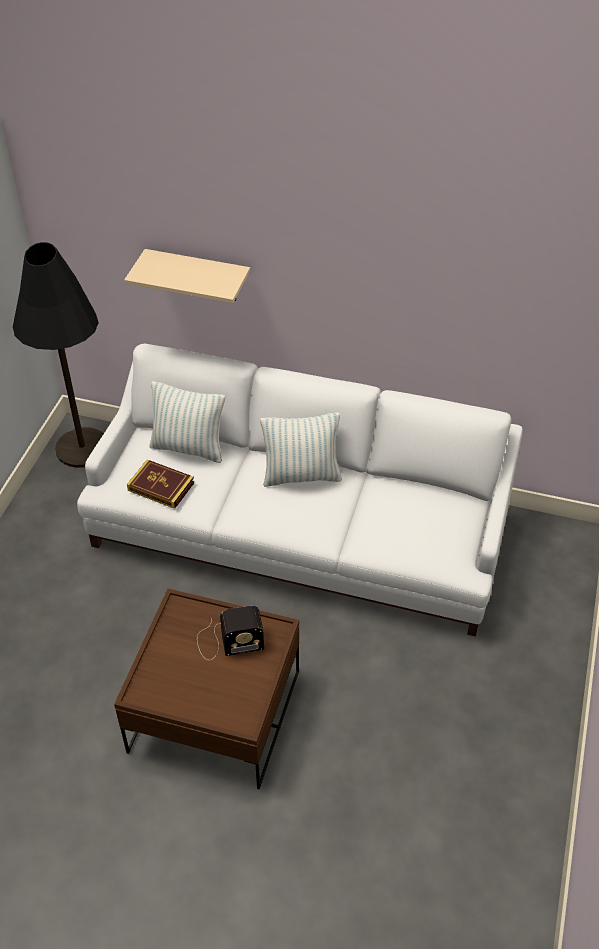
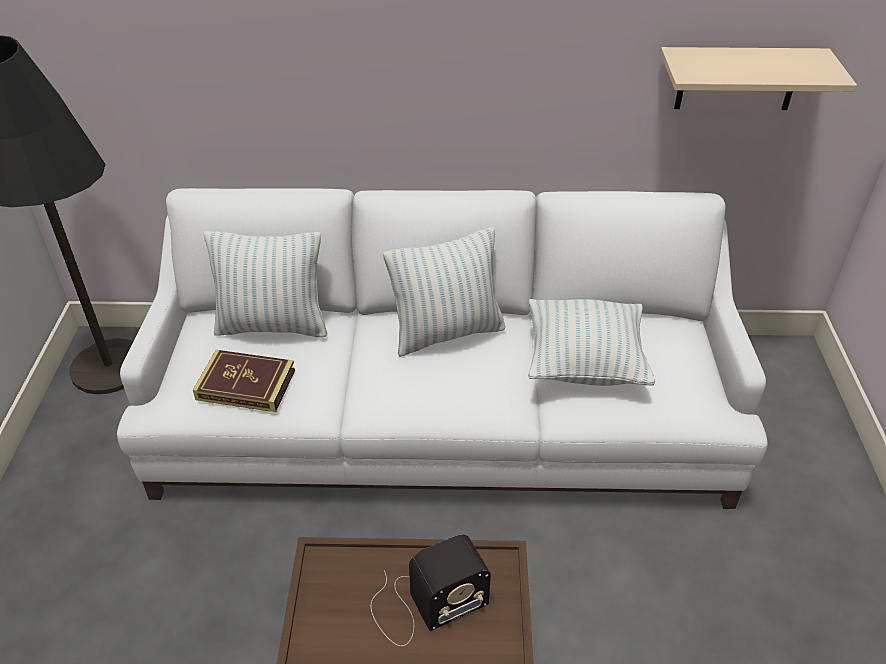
camera: 15 degrees left, 5 degrees down
beige shelf [124,249,250,303] -> beige shelf moved to [660,47,857,110]
none -> pillow [528,299,655,386]

